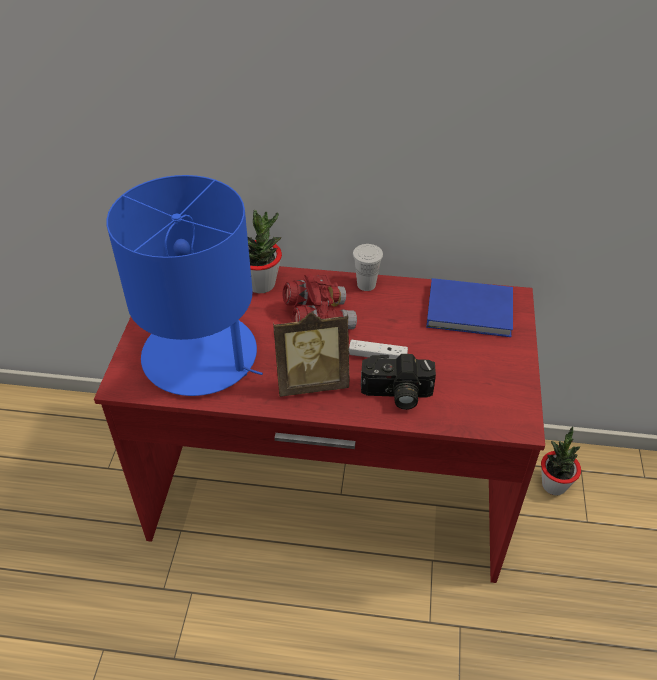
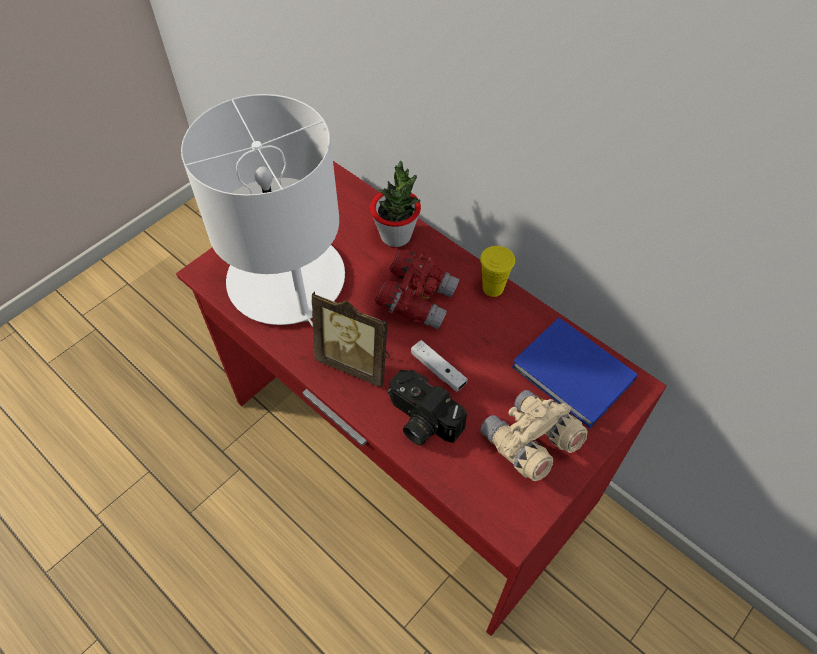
camera: 35 degrees right, 10 degrees up
blue table lamp [106,175,263,396] -> white table lamp [181,94,345,327]
white cup [353,244,383,291] -> yellow cup [480,246,515,297]
potted plant [541,427,581,496] -> none
none -> beige binoculars [480,390,588,481]

